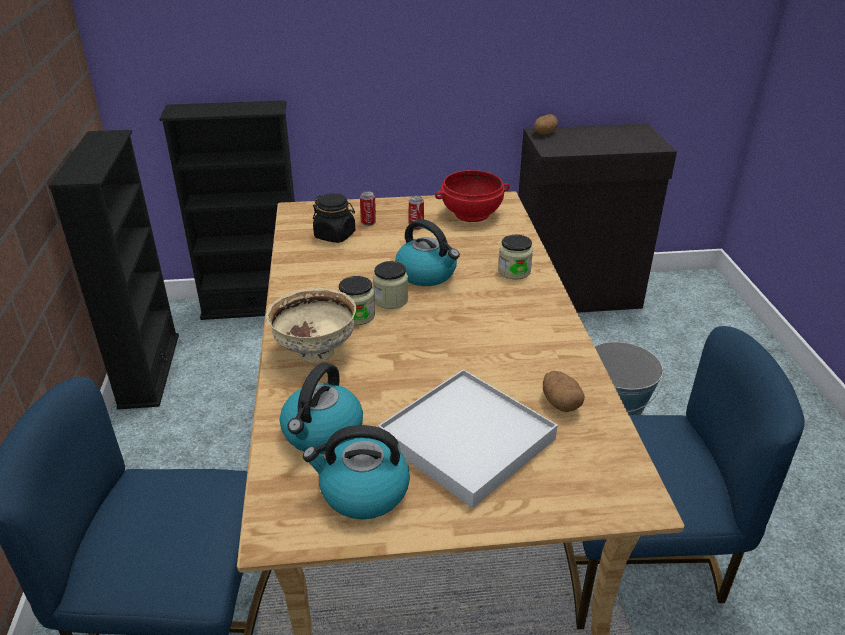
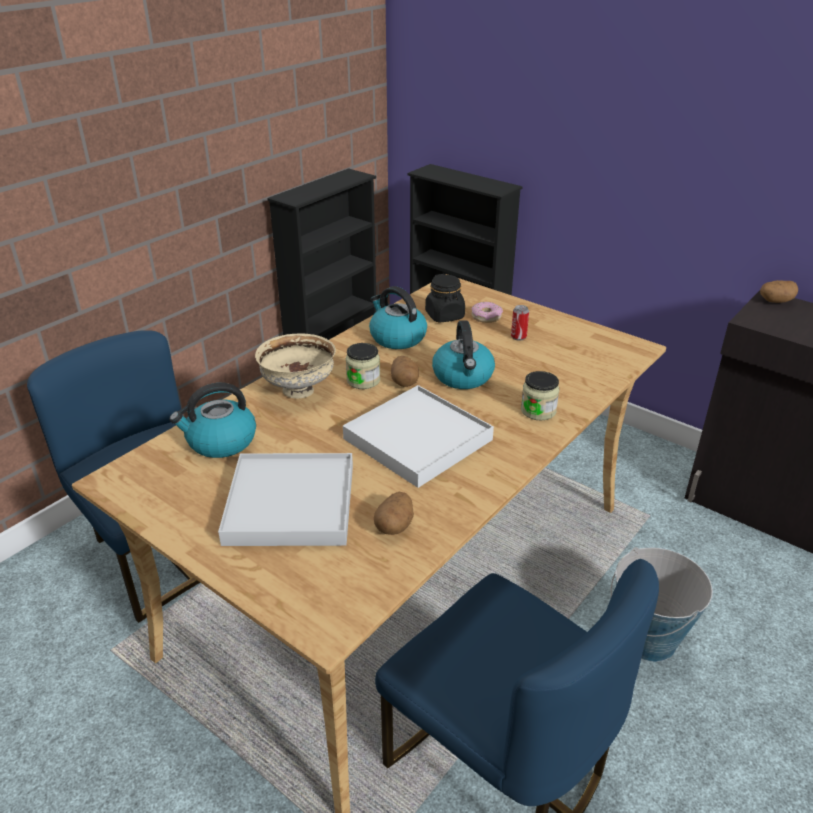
camera: 45 degrees right, 0 degrees up
kettle [303,425,410,520] -> kettle moved to [369,286,427,349]
can [360,192,376,226] -> donut [472,302,503,323]
jar [373,261,408,309] -> potato [391,356,419,387]
red bowl [435,170,510,222] -> none
none -> white tray [343,385,494,488]

